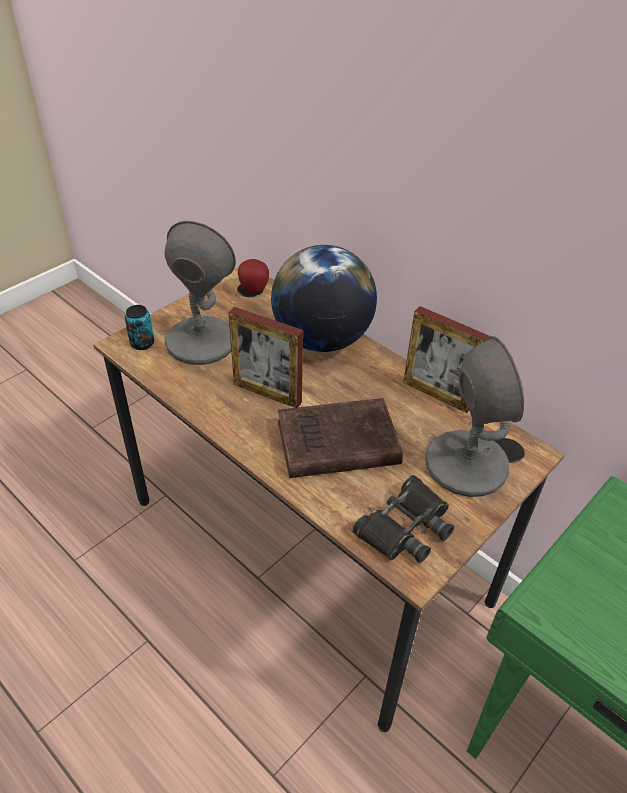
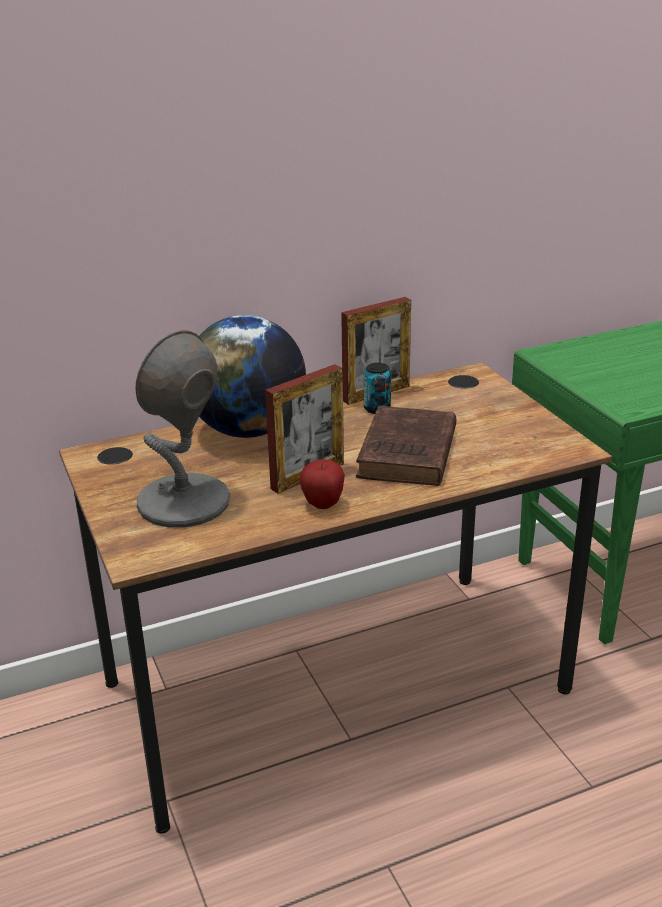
camera: 65 degrees left, 15 degrees down
can [125,305,154,350] -> can moved to [364,363,391,414]
apple [238,259,269,294] -> apple moved to [299,460,345,509]
black binoculars [352,475,454,563] -> none
grey table lamp [425,336,524,497] -> none

